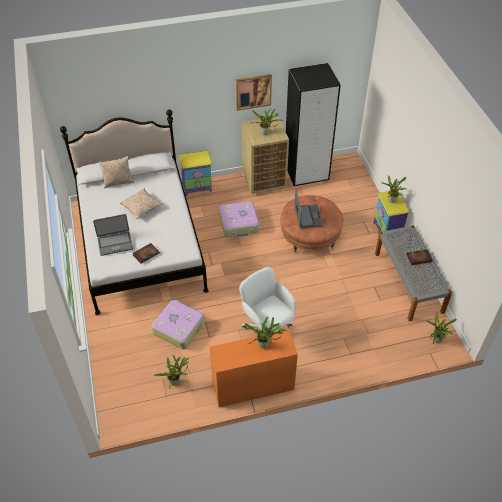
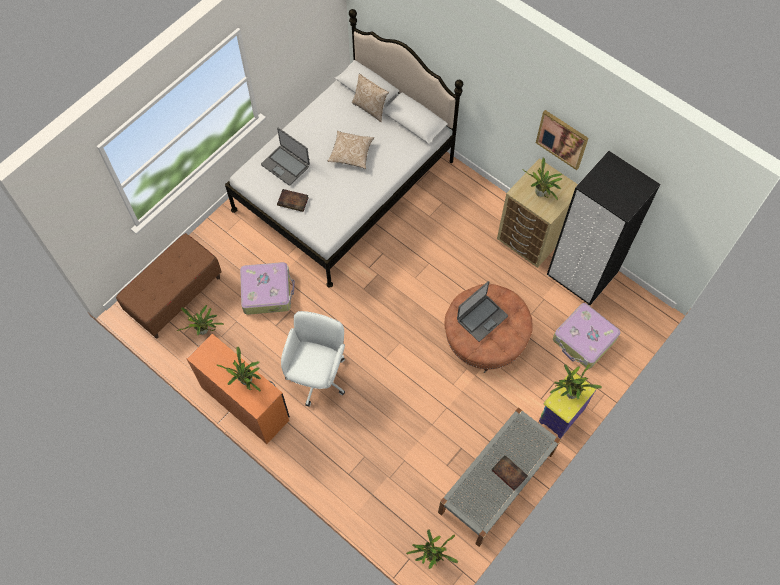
camera: 55 degrees right, 15 degrees up
nightstand [179,151,213,196] -> none
suitcase [219,201,259,237] -> suitcase moved to [553,303,621,369]
none -> brown bench [116,233,222,338]

